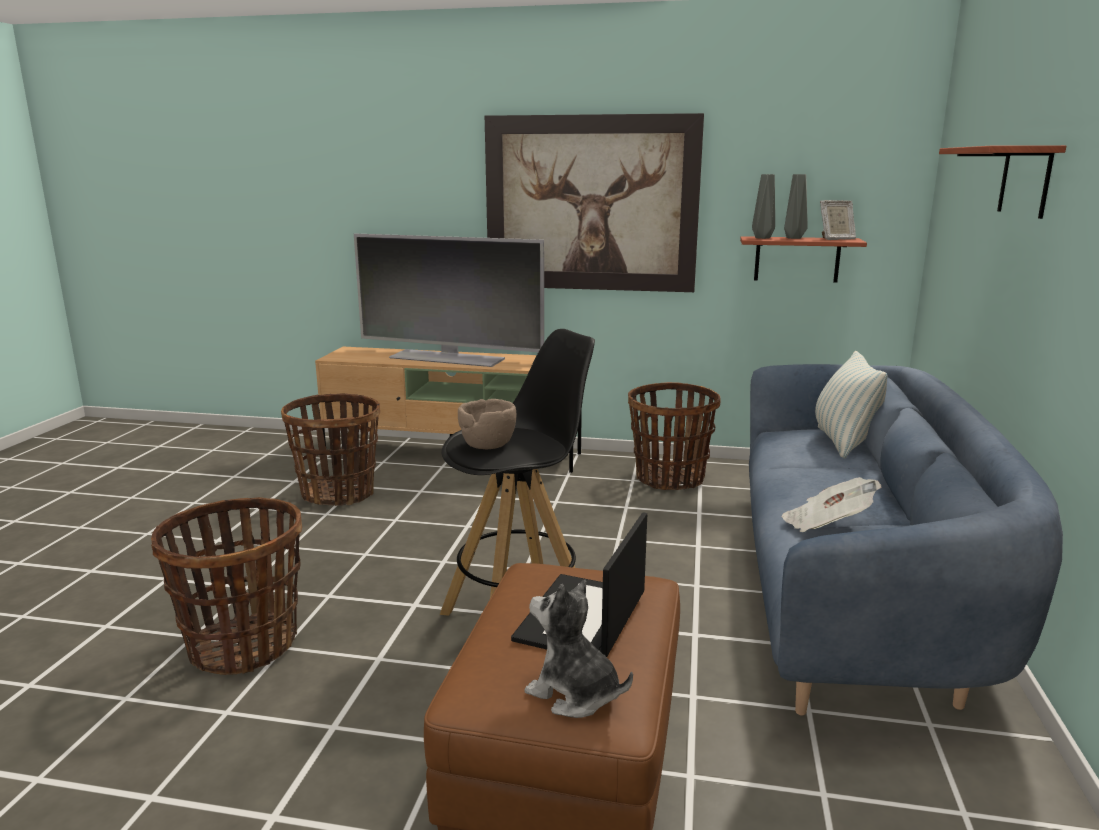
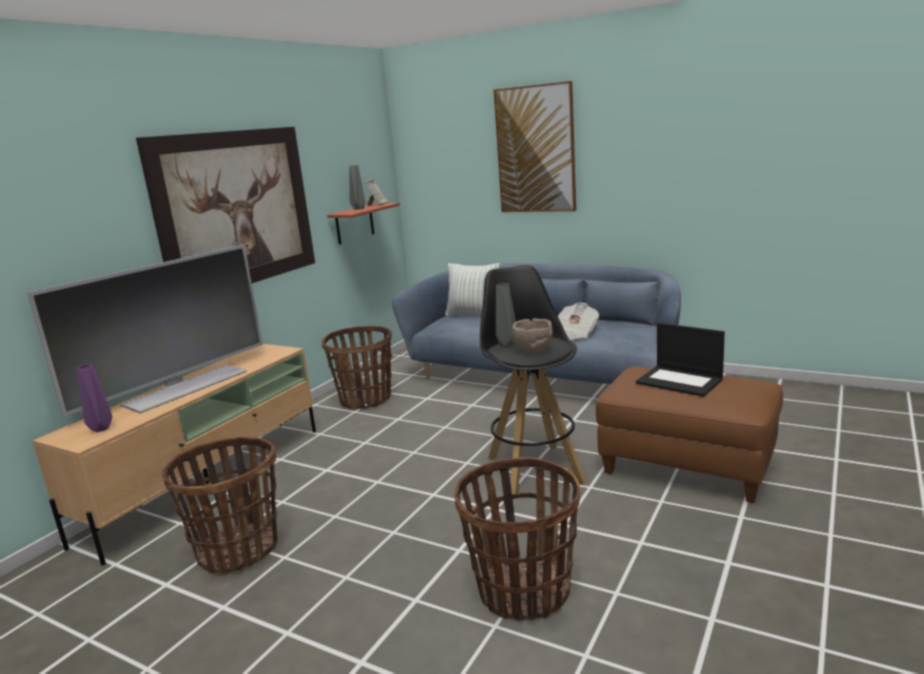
camera: 70 degrees left, 0 degrees up
plush toy [525,580,633,718] -> none
grey vase [752,174,775,239] -> grey vase moved to [495,284,516,347]
shelf [939,145,1066,219] -> picture [494,81,576,212]
none -> purple vase [76,364,112,432]

